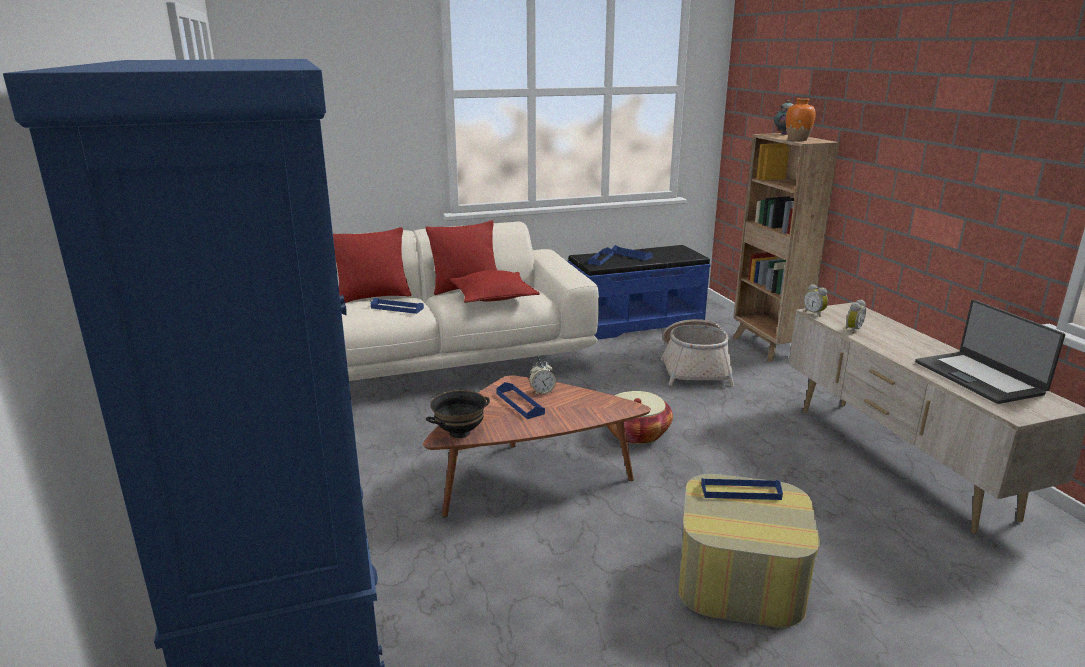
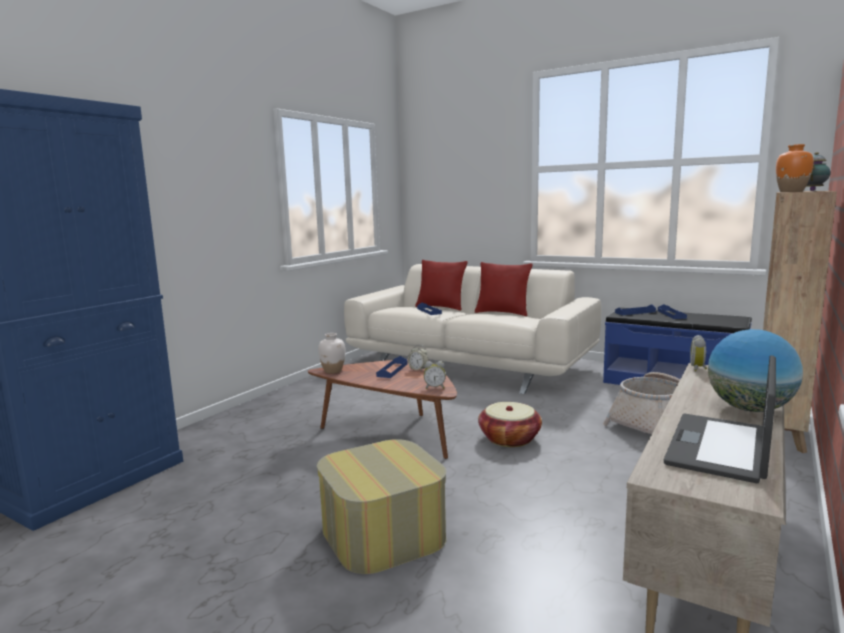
camera: 50 degrees right, 10 degrees down
black bowl [426,390,490,438] -> white vase [318,333,345,374]
red pillow [450,270,540,303] -> none
blue tray [701,478,783,500] -> none
alarm clock [845,299,866,334] -> alarm clock moved to [424,361,446,389]
none -> globe [708,329,803,412]

